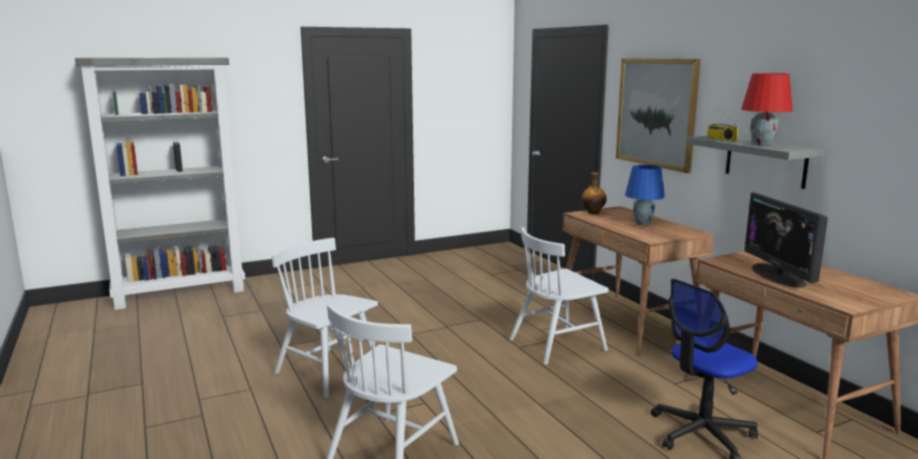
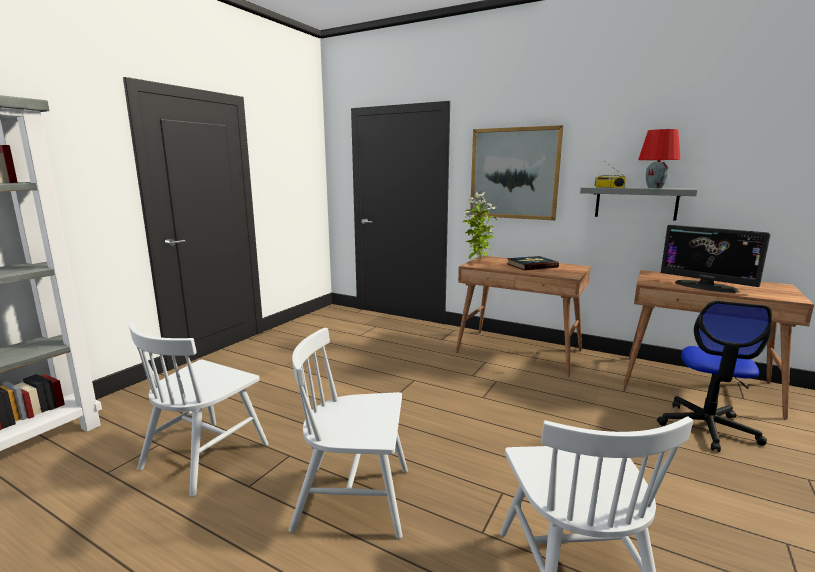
camera: 35 degrees left, 0 degrees up
white chair [509,227,609,365] -> white chair moved to [129,323,269,497]
bottle [581,172,607,214] -> potted plant [462,190,497,263]
blue table lamp [625,165,665,225] -> book [507,256,559,270]

